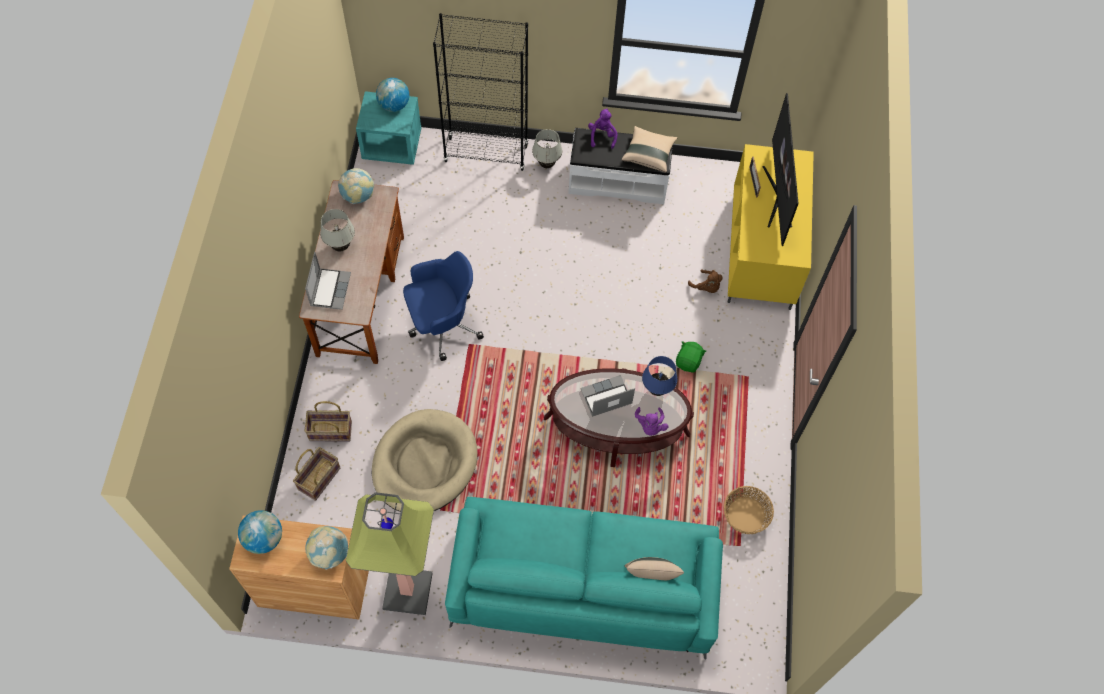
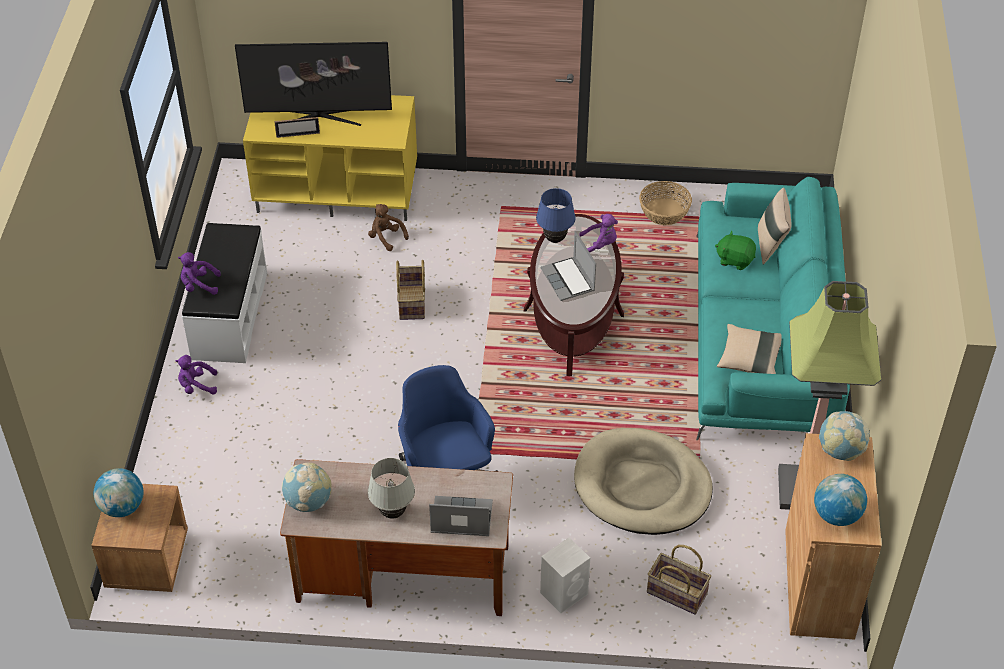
camera: 90 degrees left, 15 degrees down
basket [305,401,352,441] -> basket moved to [396,260,425,320]
turquoise nightstand [356,91,422,165] -> brown nightstand [91,484,188,592]
black bookcase [433,13,528,171] -> none
white table lamp [532,129,562,168] -> purple plush toy [175,355,217,394]
beige pillow [622,126,677,172] -> beige pillow moved to [717,324,781,374]
green plush toy [676,341,706,373] -> green plush toy moved to [715,231,756,270]
brown plush toy [688,270,723,293] -> brown plush toy turned 90 degrees counterclockwise [368,204,409,251]
none -> white speaker [540,538,590,613]

